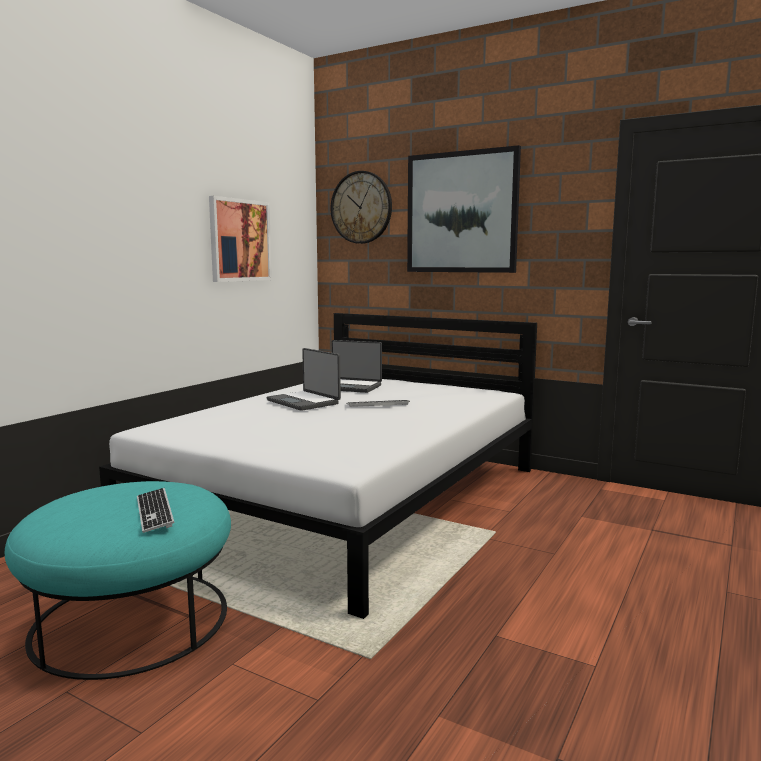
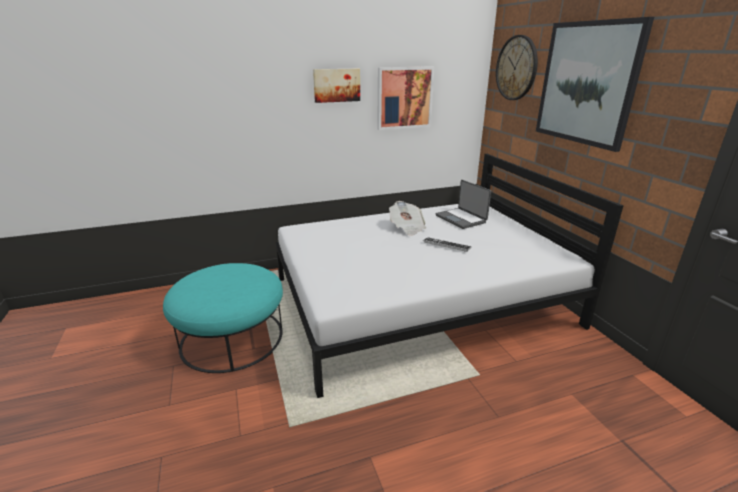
camera: 40 degrees right, 15 degrees up
keyboard [137,488,175,533] -> none
laptop [267,348,341,411] -> newspaper [389,201,426,236]
none -> picture [313,69,360,103]

